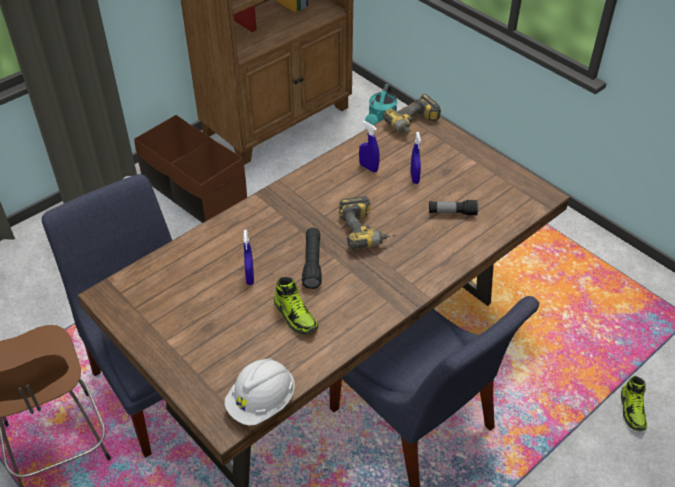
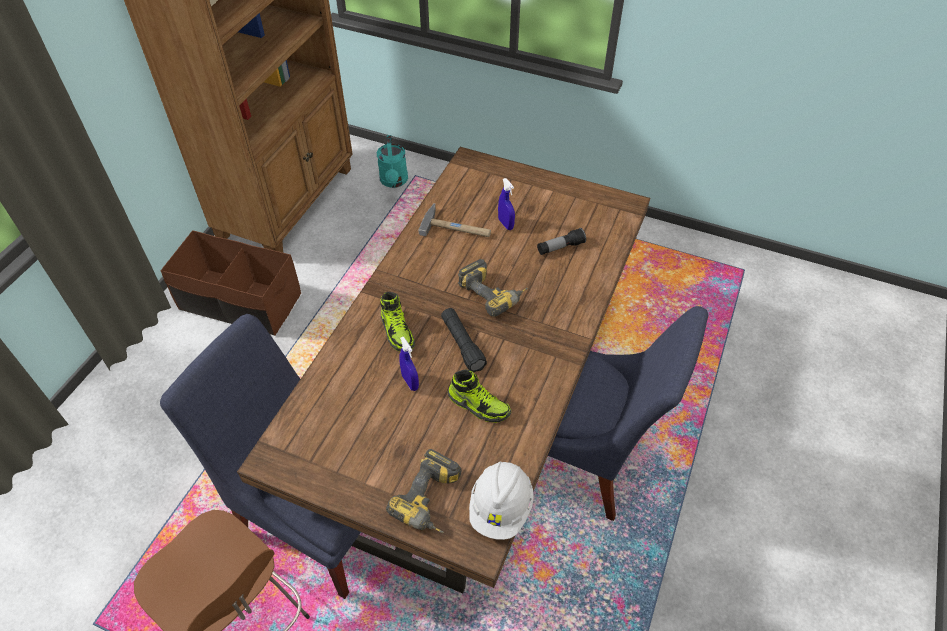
camera: 25 degrees left, 5 degrees up
blue spray bottle [359,121,380,173] -> hammer [418,203,491,237]
power drill [383,94,441,136] -> power drill moved to [386,449,461,533]
shoe [621,376,647,431] -> shoe moved to [380,292,415,352]

